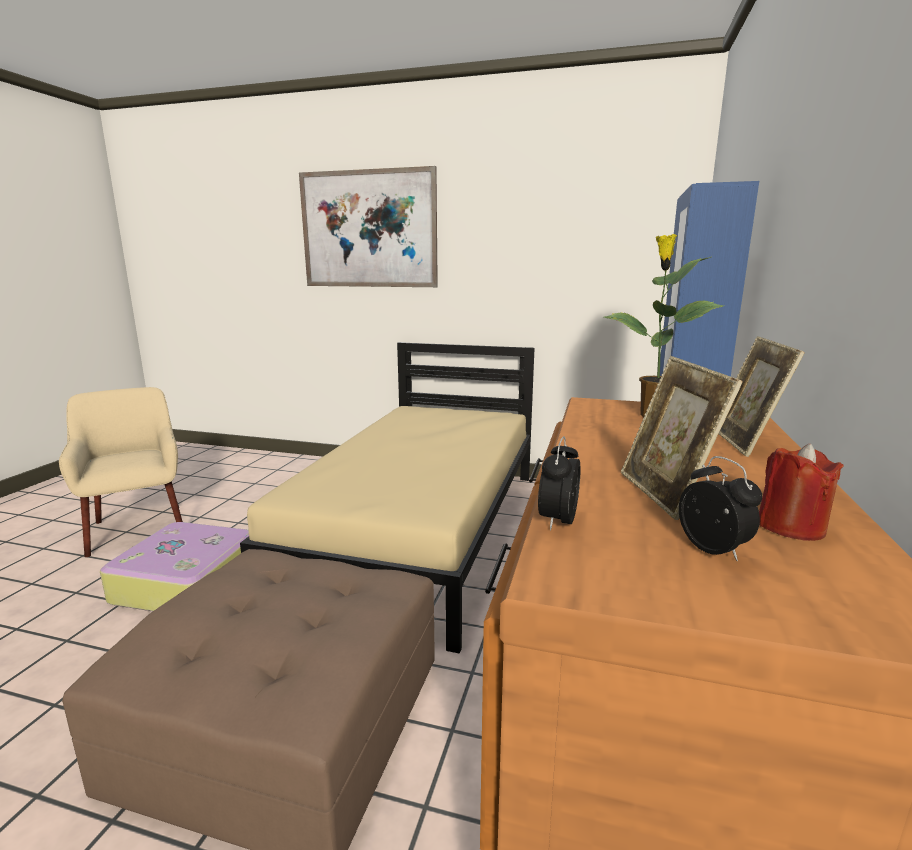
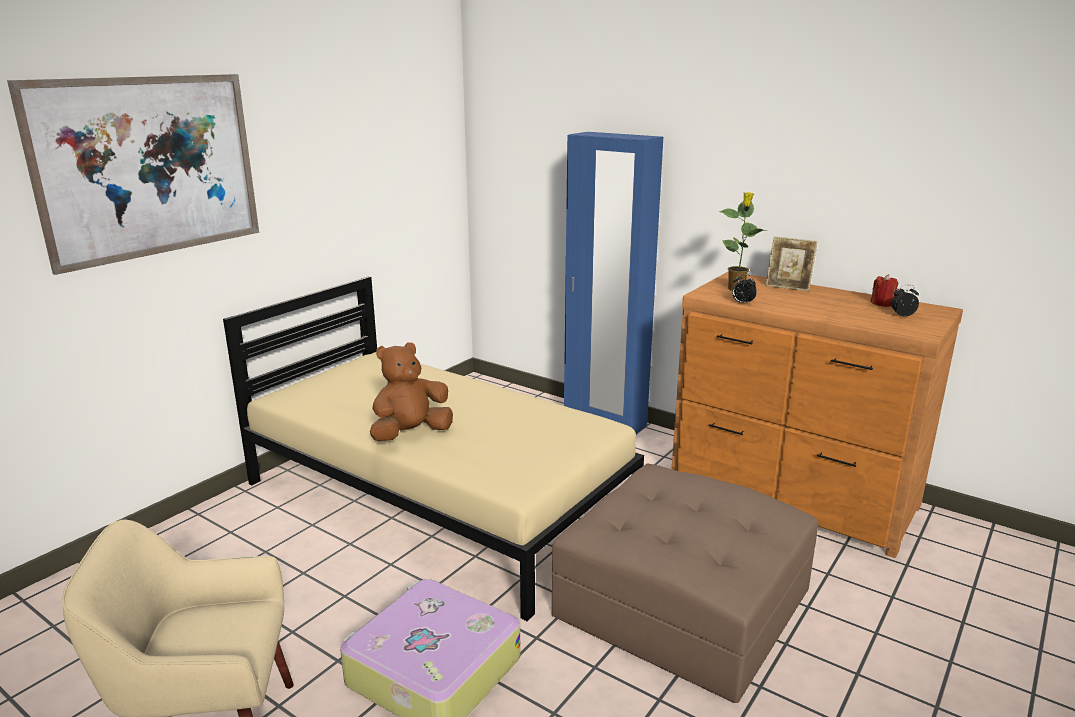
camera: 70 degrees left, 5 degrees up
alarm clock [538,436,581,531] -> alarm clock moved to [732,274,757,304]
picture frame [621,356,743,520] -> none
none -> brown plush toy [370,342,453,441]

